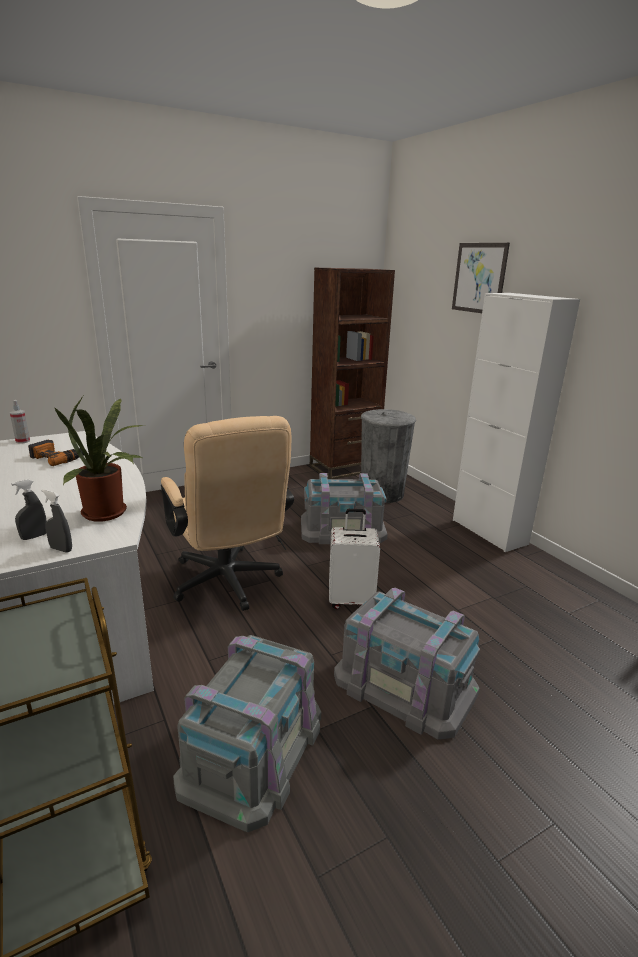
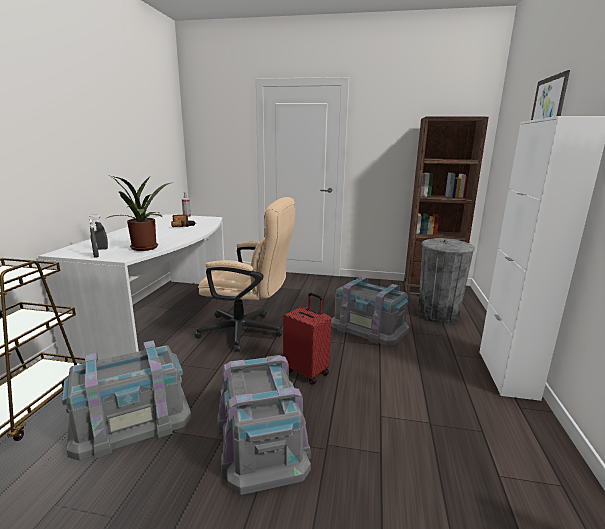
camera: 40 degrees right, 5 degrees down
beige office chair [161,416,294,611] -> beige office chair turned 90 degrees counterclockwise [194,197,295,352]
white suitcase [329,509,380,609] -> red suitcase [283,293,331,384]

